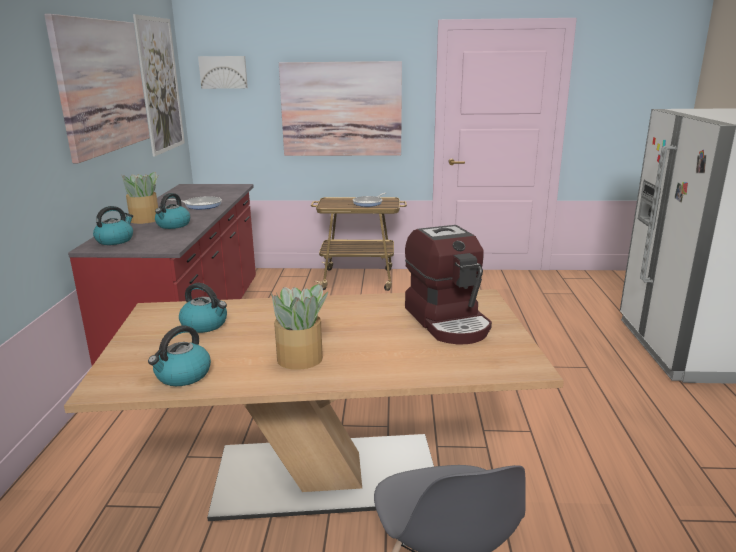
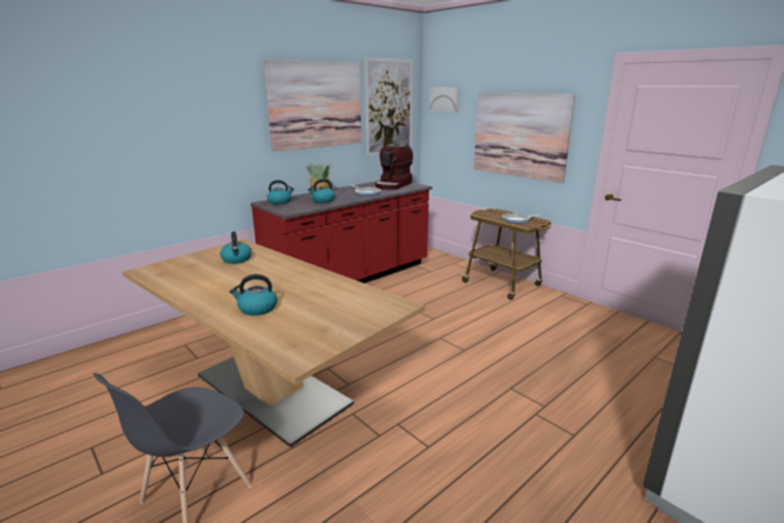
camera: 45 degrees right, 0 degrees up
kettle [148,325,211,386] -> kettle moved to [230,274,277,316]
potted plant [270,284,329,370] -> none
coffee machine [405,225,492,344] -> coffee machine moved to [375,144,413,190]

